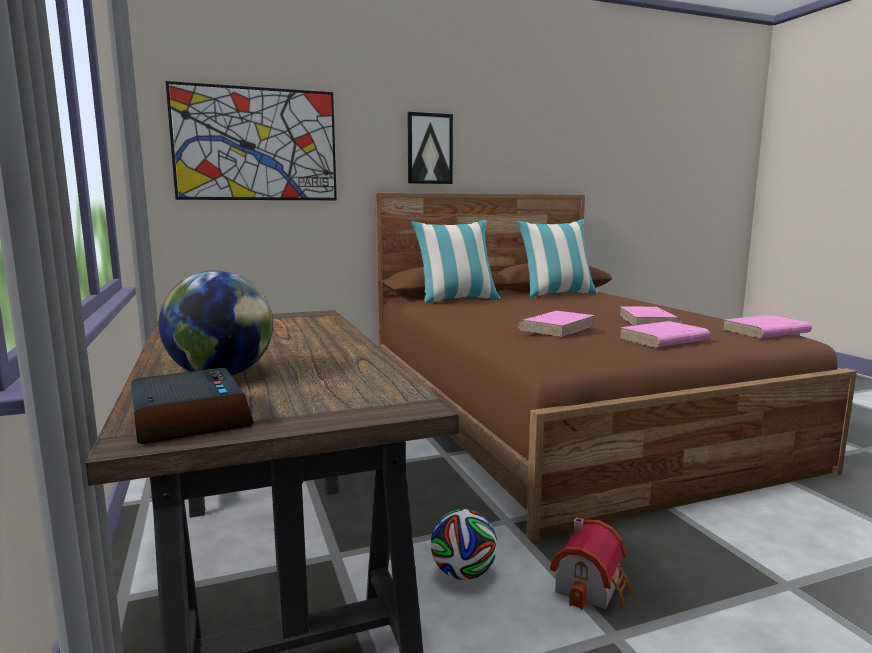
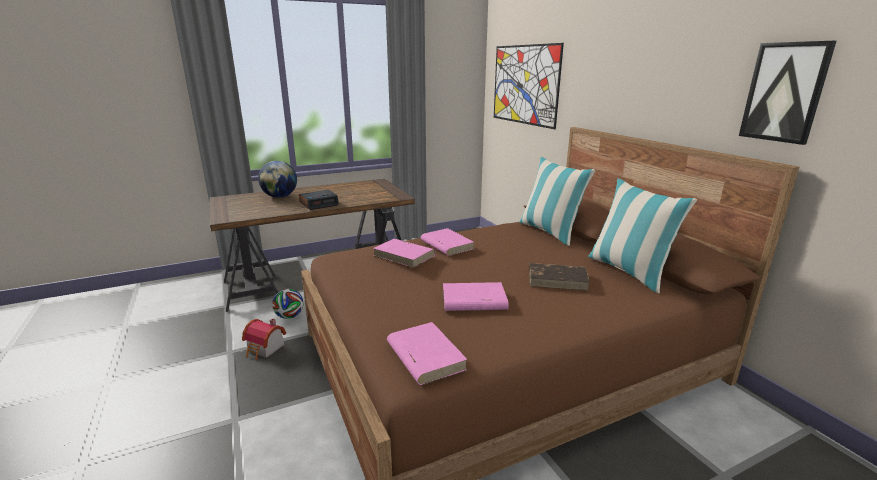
camera: 85 degrees right, 10 degrees up
alarm clock [131,368,254,444] -> alarm clock moved to [299,190,339,210]
picture [407,112,453,184] -> picture moved to [739,41,836,145]
pink book [619,321,710,348] -> pink book moved to [421,228,474,256]
none -> brown book [529,263,590,291]

